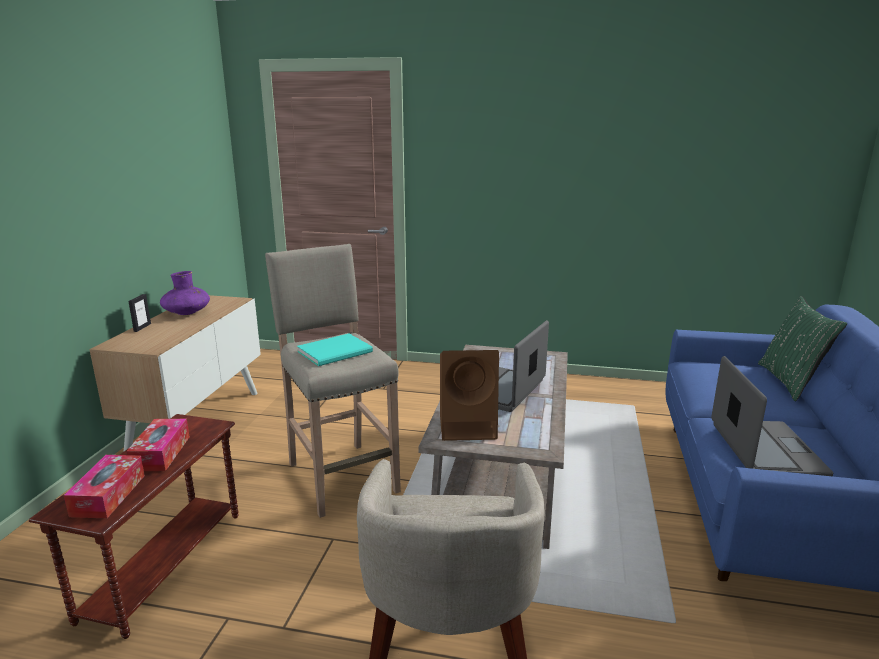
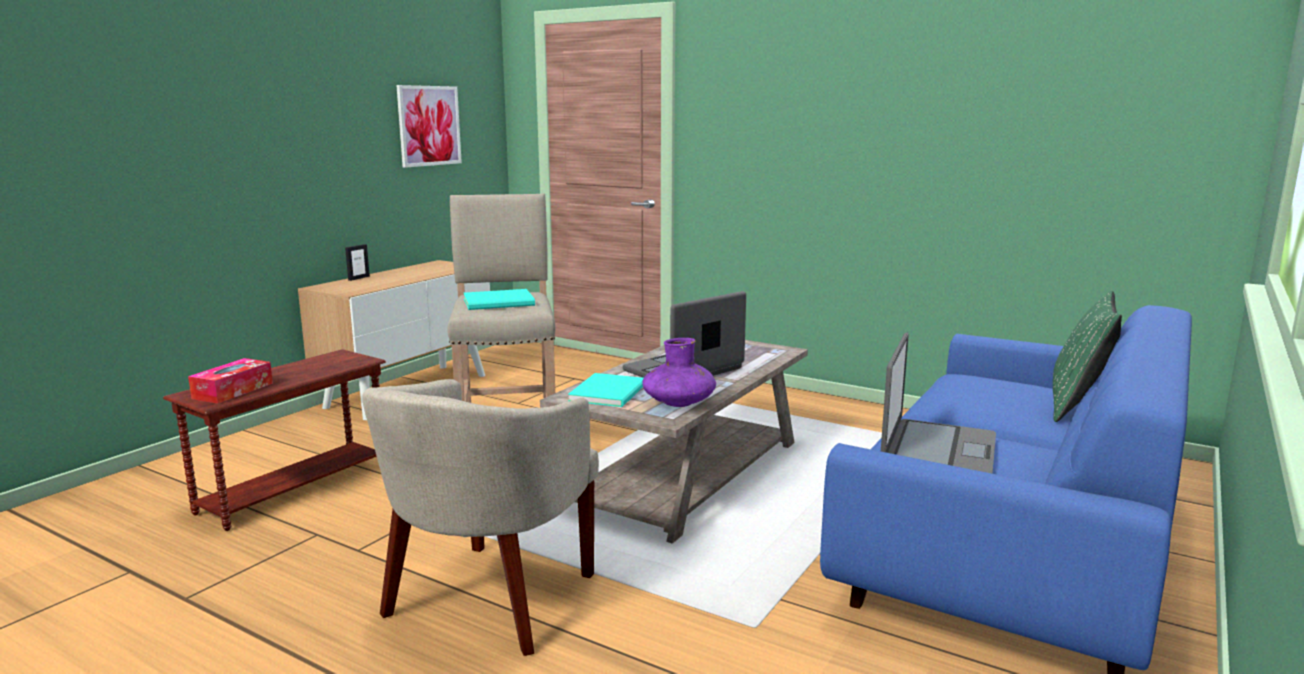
camera: 20 degrees right, 5 degrees down
tissue box [126,419,190,471] -> none
purple vase [160,271,210,315] -> purple vase moved to [642,338,716,407]
brown speaker [440,350,499,441] -> turquoise book [568,373,644,407]
none -> picture [396,85,462,168]

